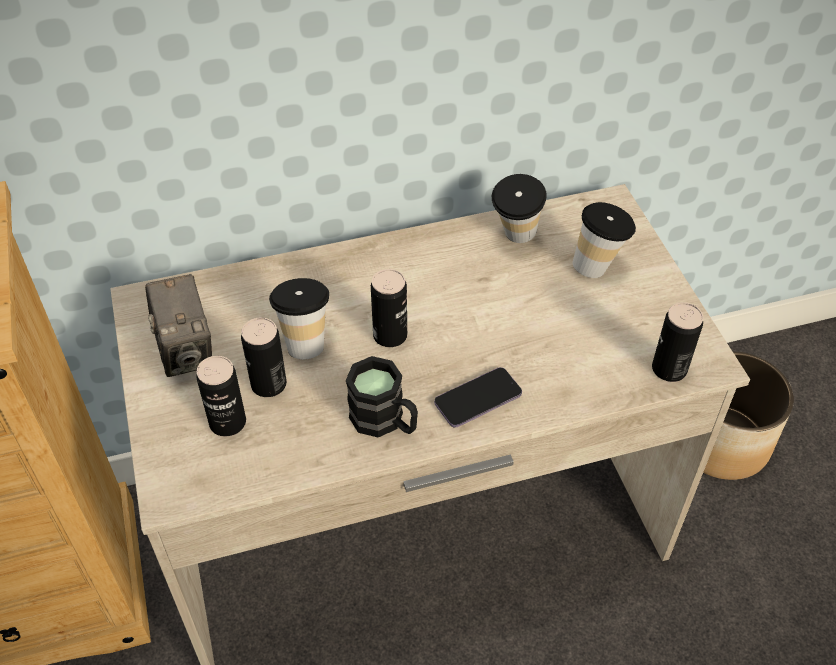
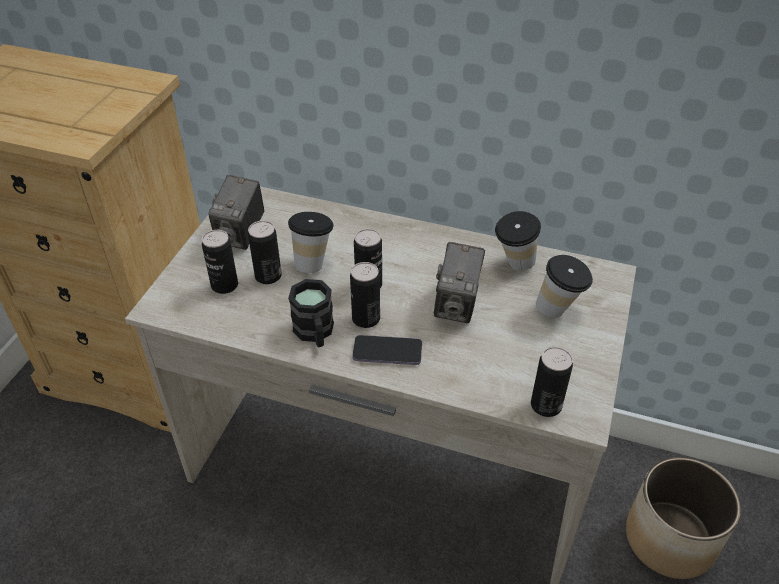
camera: 35 degrees right, 5 degrees down
none -> can [350,262,380,328]
none -> camera [434,242,485,323]

